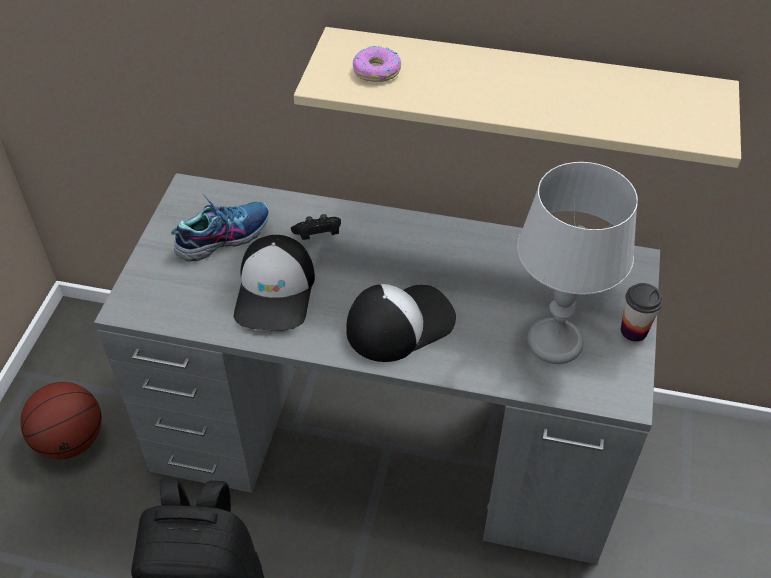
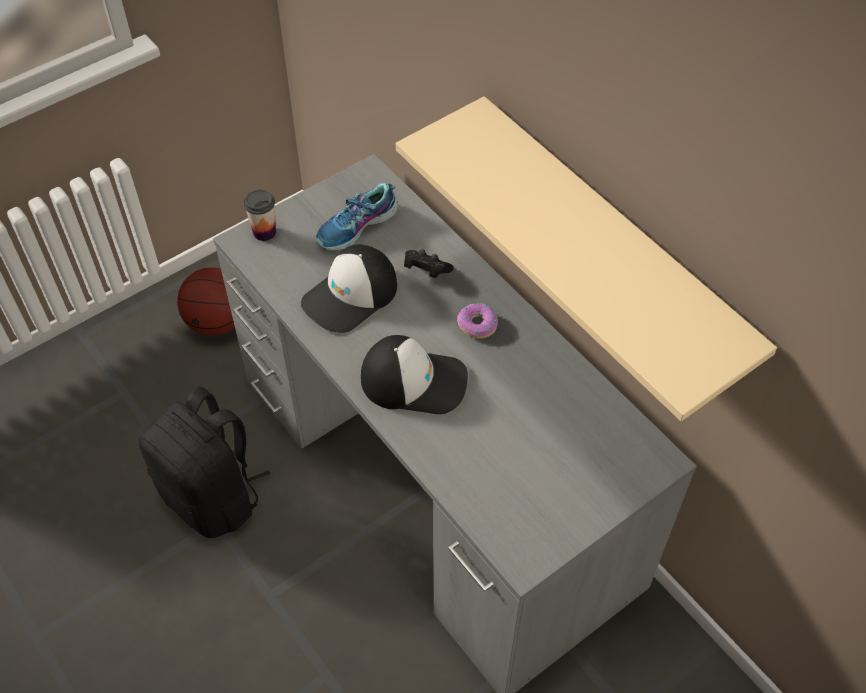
camera: 40 degrees right, 5 degrees up
shoe [171,194,269,262] -> shoe turned 135 degrees clockwise [316,182,398,250]
donut [353,46,401,82] -> donut moved to [457,303,498,339]
grey table lamp [517,162,638,364] -> none
cup [621,283,663,342] -> cup moved to [243,189,276,241]

